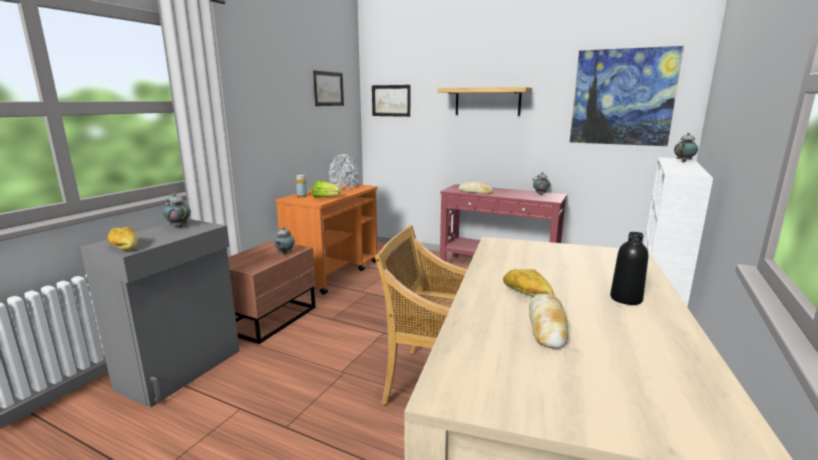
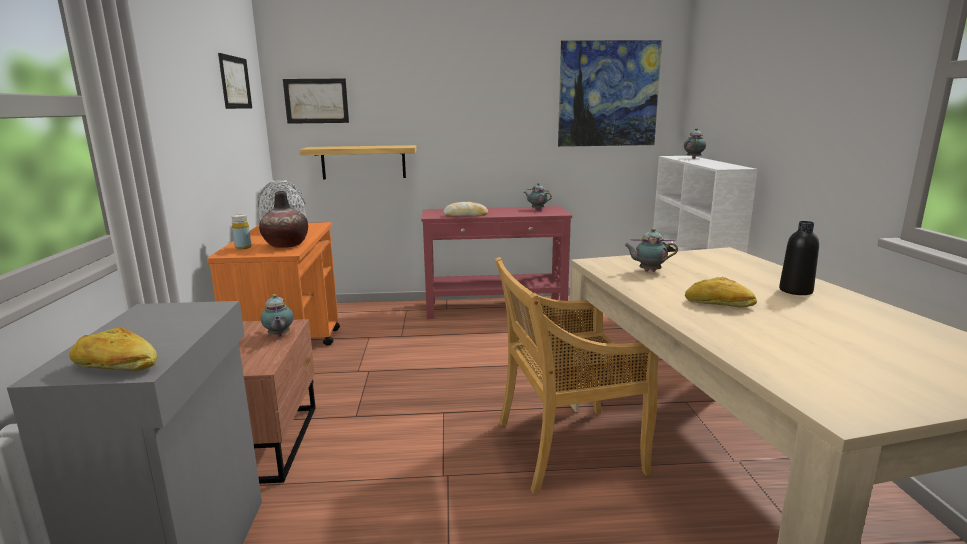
camera: 30 degrees left, 0 degrees up
teapot [163,193,191,228] -> teapot moved to [624,228,678,272]
lettuce [312,181,341,198] -> vase [259,191,308,248]
shelf [437,87,532,116] -> shelf moved to [299,145,417,179]
bread [529,294,568,349] -> none

